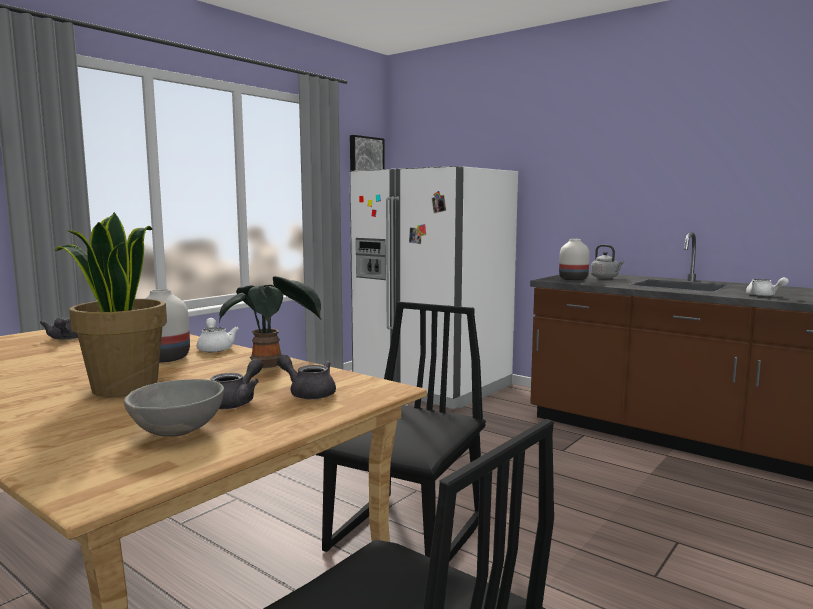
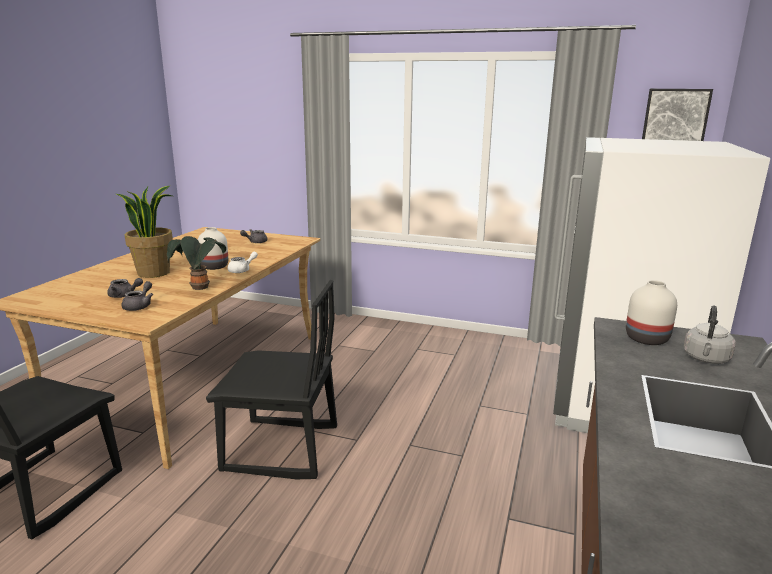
camera: 70 degrees right, 10 degrees up
grey bowl [124,379,224,437] -> none
white teapot [746,277,789,296] -> none

